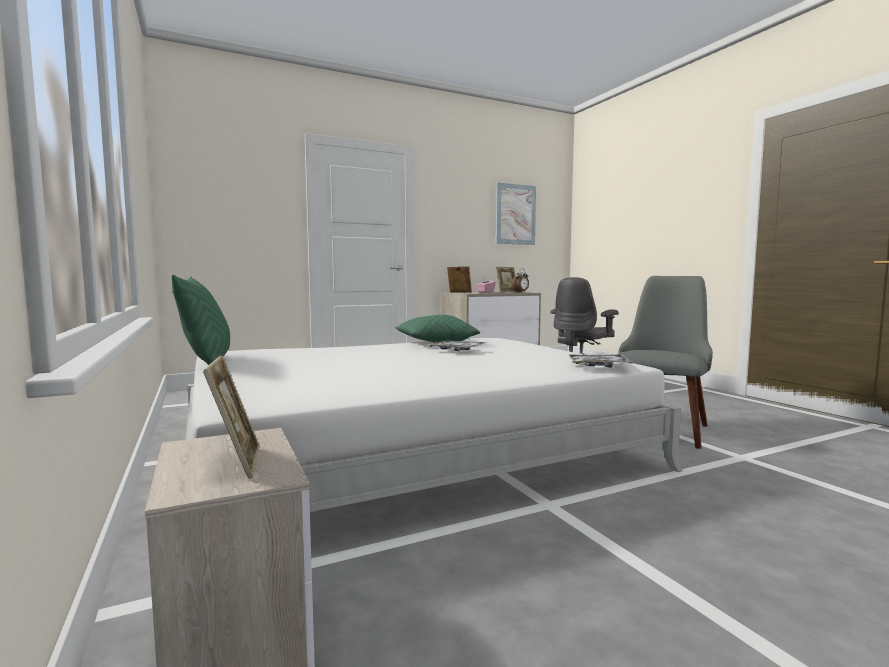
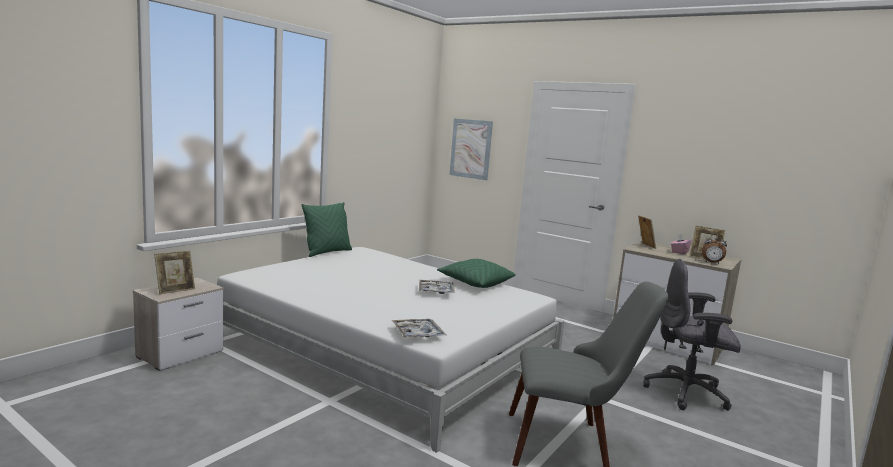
camera: 60 degrees right, 5 degrees up
picture [496,182,536,245] -> picture moved to [449,119,493,180]

